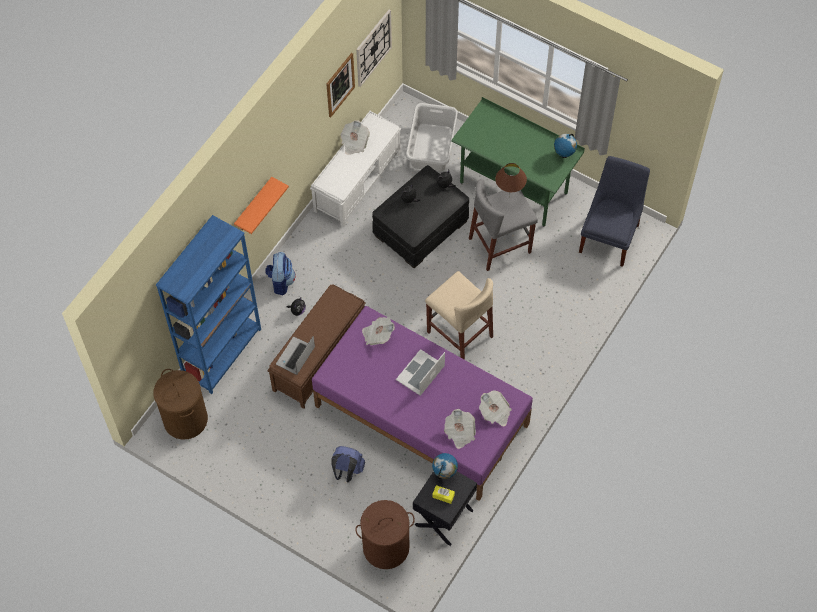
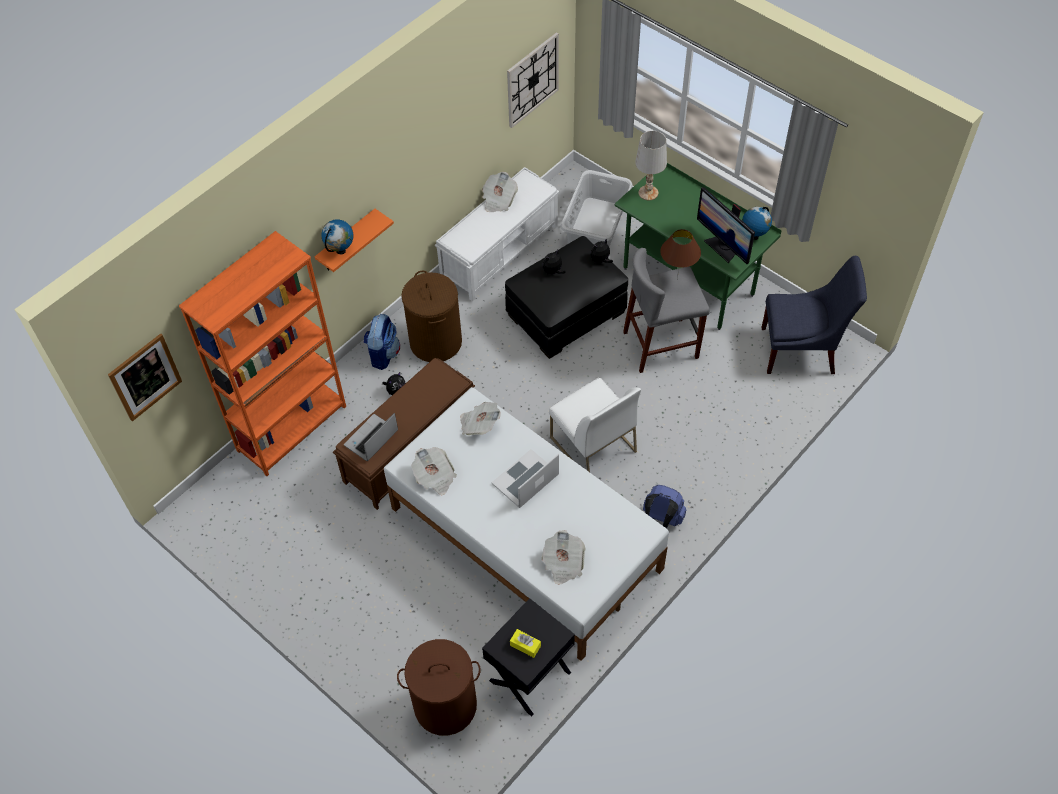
camera: 10 degrees right, 5 degrees down
brown laundry basket [153,369,208,440] -> brown laundry basket moved to [401,271,462,362]
blue bookcase [156,215,261,394] -> orange bookcase [179,231,346,476]
purple bed [312,306,533,501] -> white bed [384,387,669,661]
picture [326,53,355,118] -> picture moved to [108,333,182,421]
blue backpack [331,446,365,482] -> blue backpack moved to [643,485,686,529]
beige stool [425,271,493,360] -> white chair [549,378,641,472]
globe [432,453,458,479] -> globe moved to [321,219,354,254]
newspaper [479,390,512,427] -> newspaper moved to [411,447,457,495]
blue chair [579,156,650,267] -> blue chair turned 60 degrees clockwise [762,256,867,374]
none -> white table lamp [635,131,667,200]
none -> monitor [697,187,755,264]

